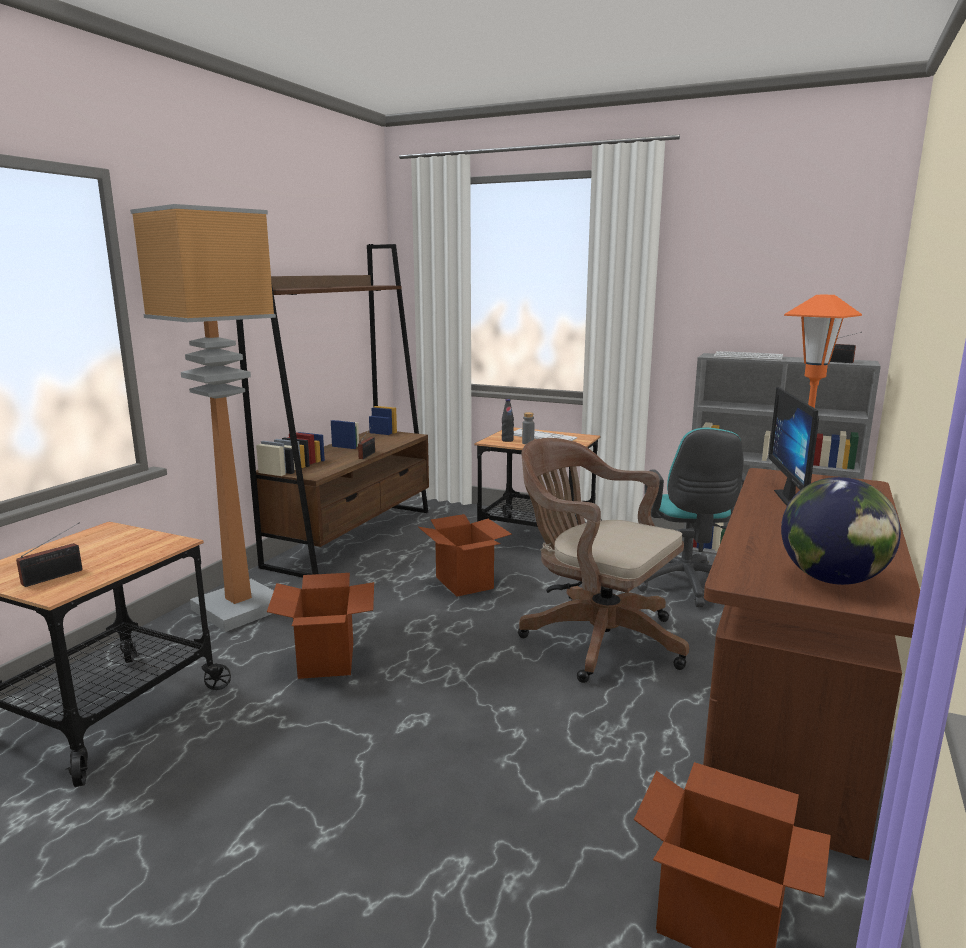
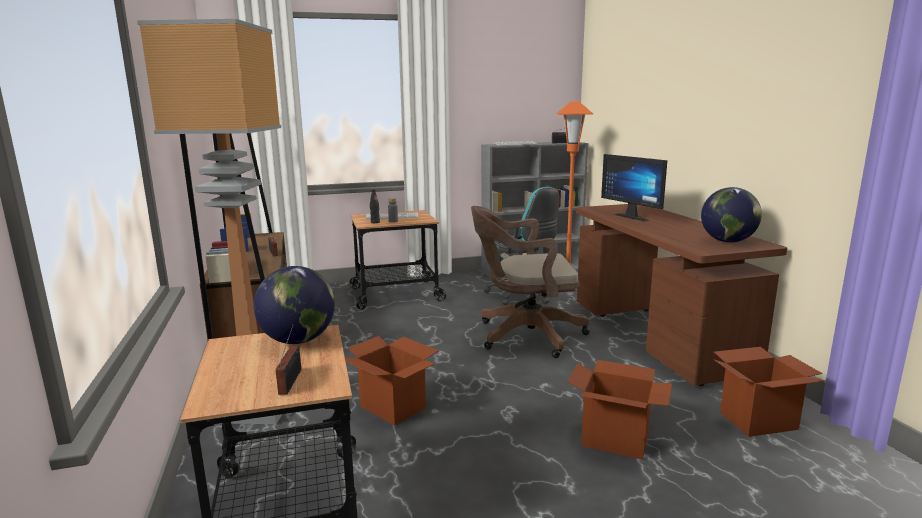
camera: 40 degrees left, 0 degrees up
cardboard box [418,514,512,597] -> cardboard box moved to [568,360,672,459]
none -> globe [254,266,335,344]

